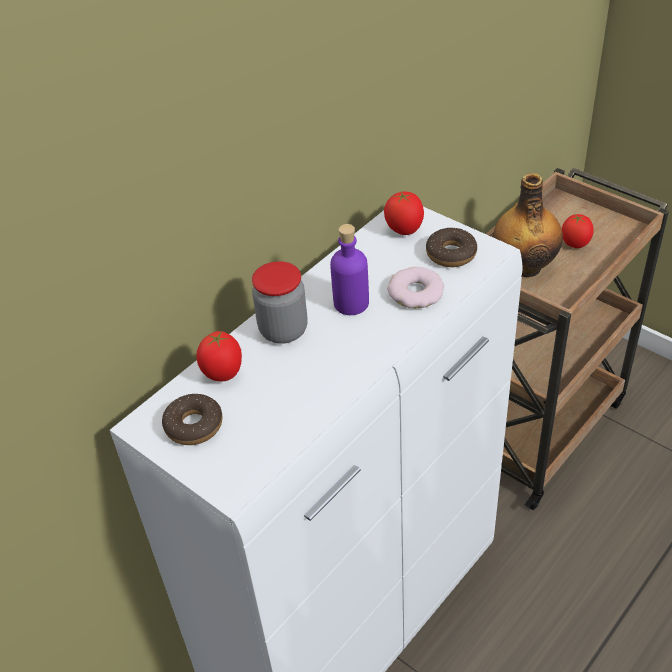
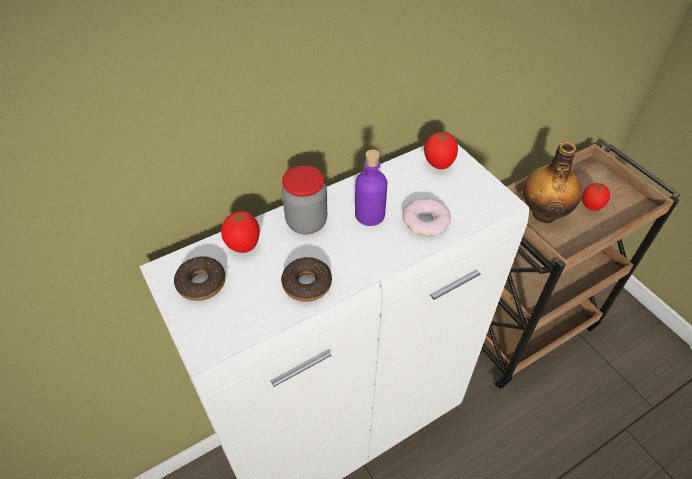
camera: 15 degrees right, 5 degrees up
donut [426,228,477,267] -> donut moved to [281,257,332,302]

